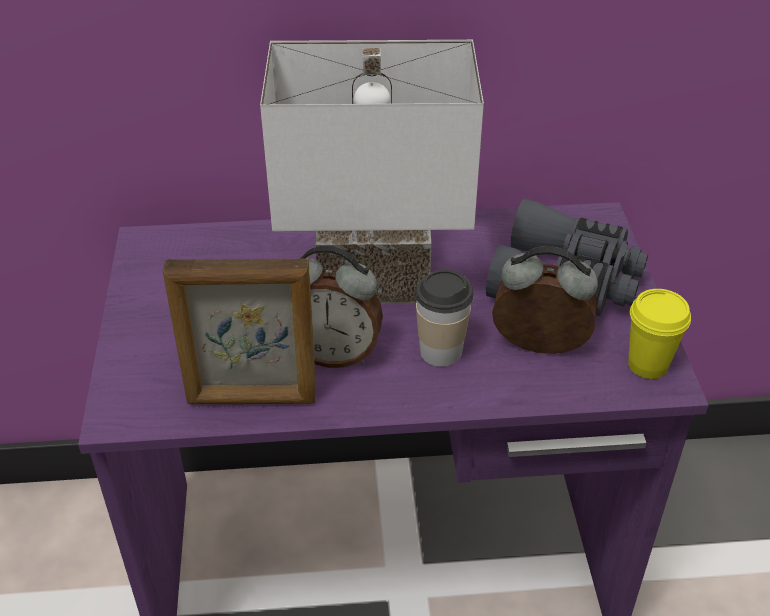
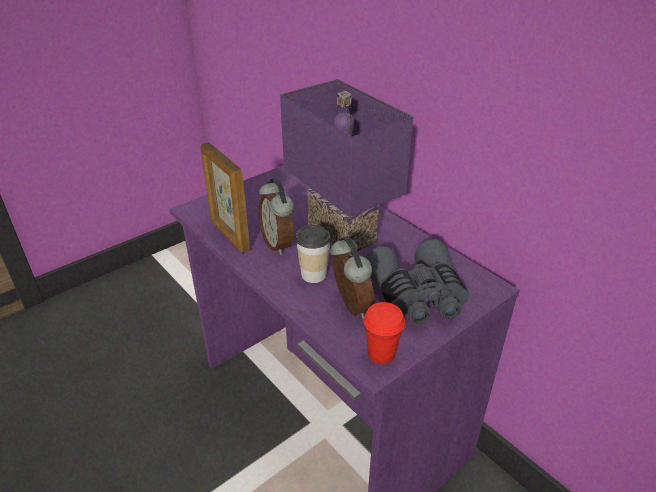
camera: 55 degrees right, 5 degrees down
white table lamp [260,40,484,303] -> purple table lamp [280,79,414,251]
yellow cup [628,289,691,379] -> red cup [364,302,405,364]

